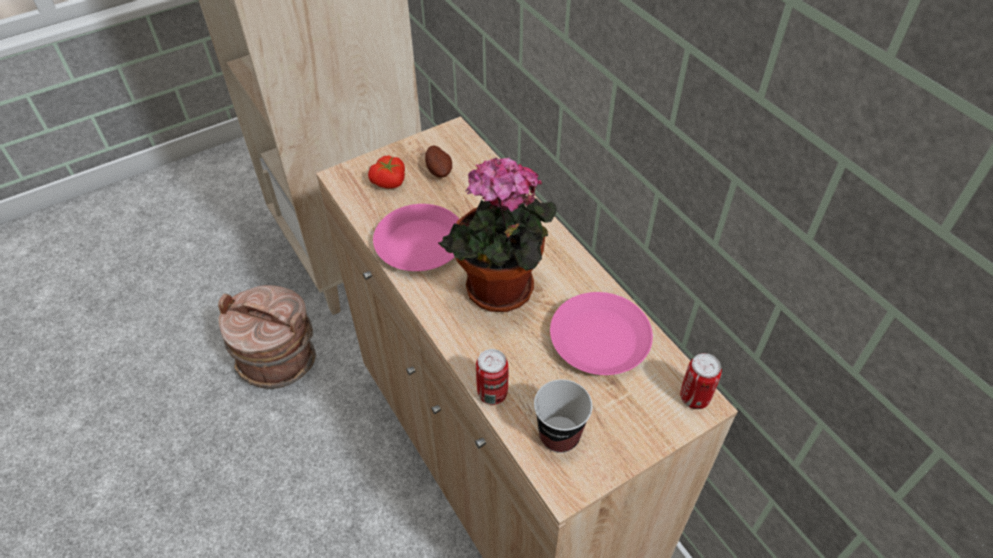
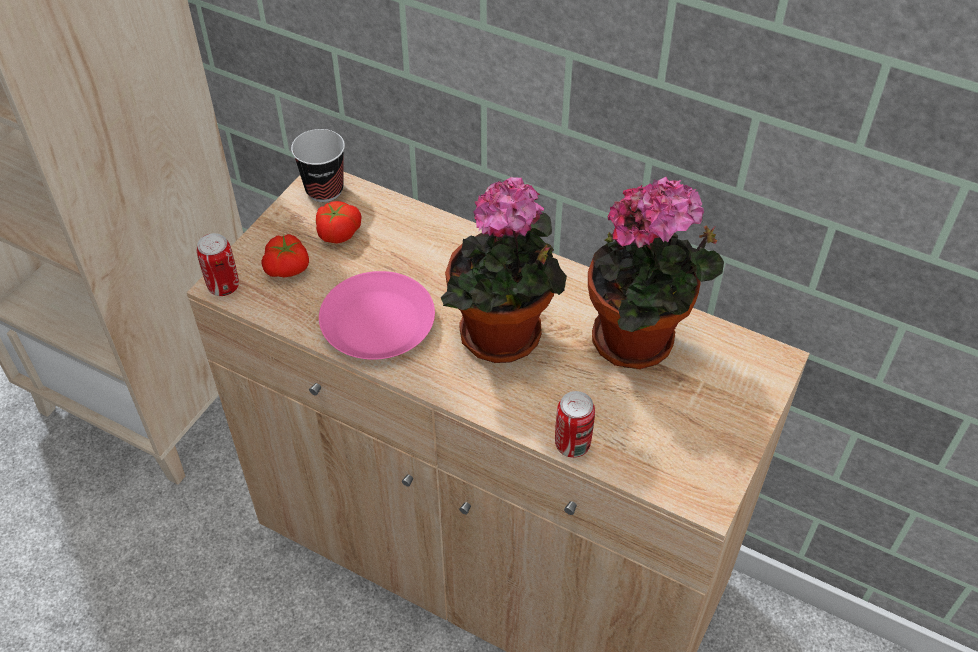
camera: 30 degrees left, 0 degrees up
brown bucket [218,285,316,389] -> none
potato [425,145,452,178] -> tomato [316,201,362,244]
cup [534,379,592,453] -> cup moved to [291,129,345,202]
pink plate [550,292,653,375] -> potted plant [588,177,724,369]
can [680,353,722,409] -> can moved to [197,233,239,296]

